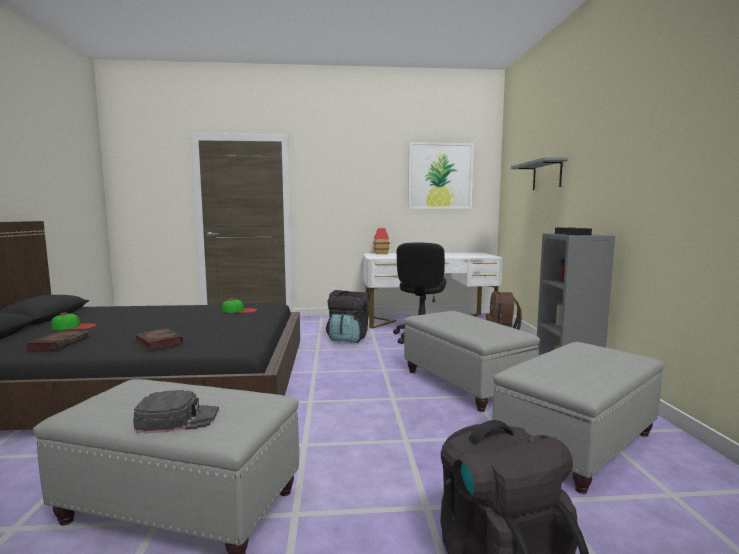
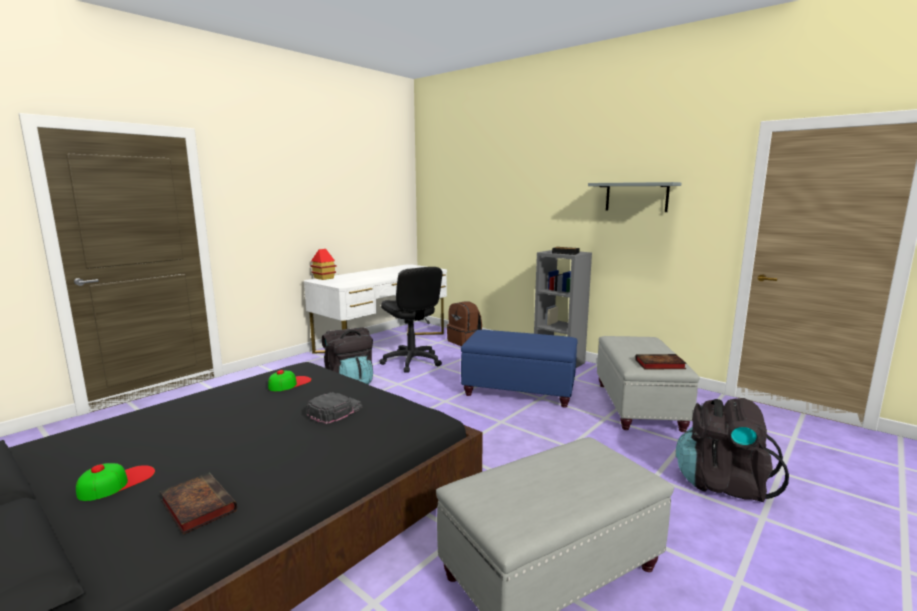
camera: 45 degrees left, 5 degrees up
black cap [133,390,219,433] -> black cap moved to [307,392,362,424]
book [134,328,183,350] -> book moved to [635,354,687,370]
grey ottoman [404,311,540,412] -> blue ottoman [461,330,578,408]
picture [408,142,474,209] -> none
grey shelf [511,157,568,190] -> grey shelf moved to [588,182,681,212]

